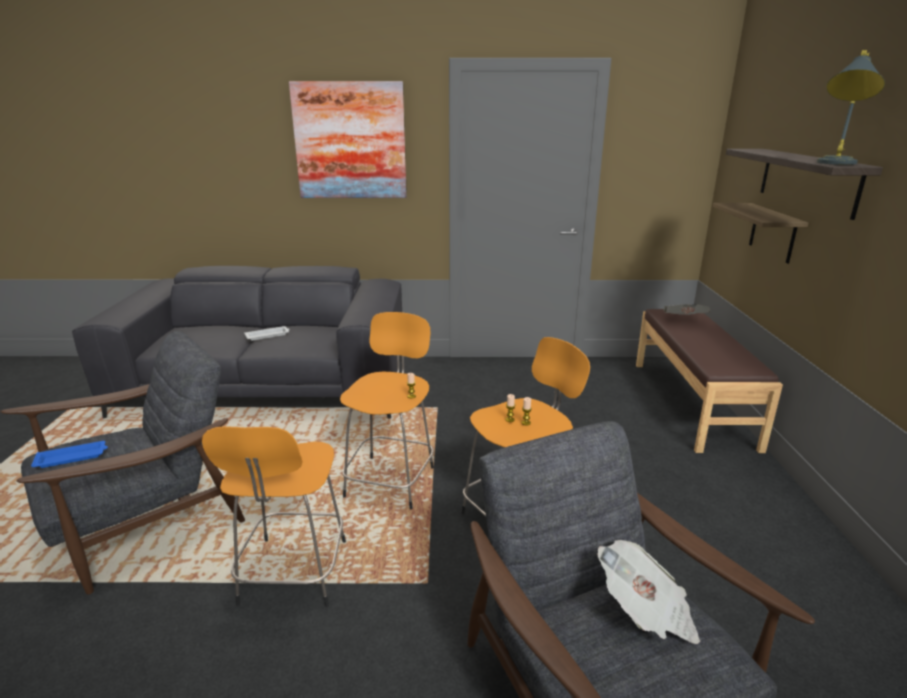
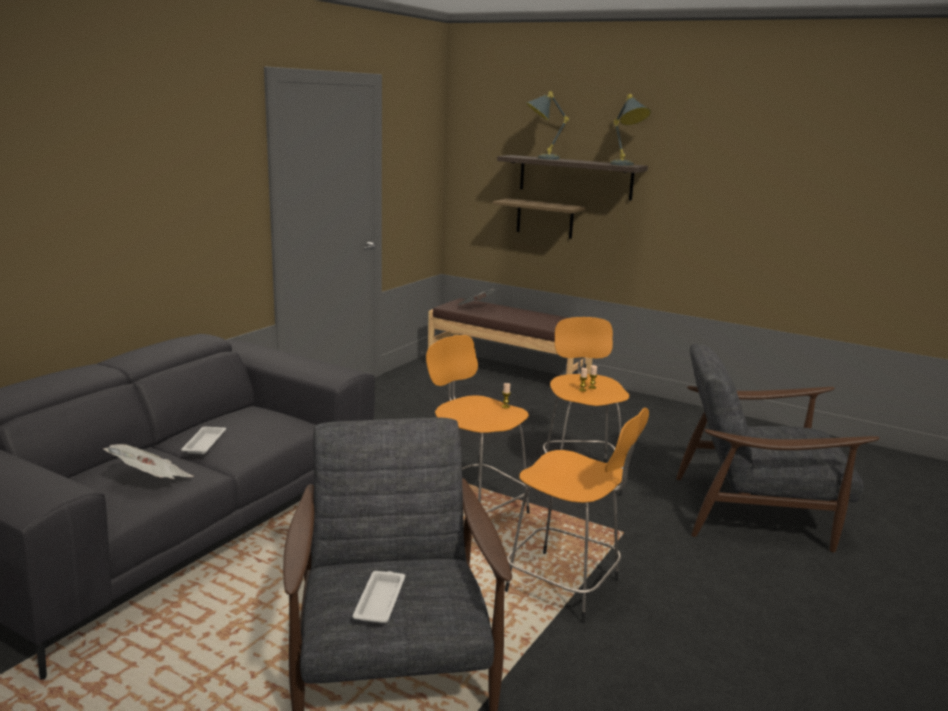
camera: 60 degrees left, 5 degrees down
blue tray [31,441,108,468] -> white tray [352,571,405,623]
picture [289,81,407,198] -> none
newspaper [598,540,700,644] -> newspaper moved to [103,444,194,479]
none -> grey table lamp [526,91,569,160]

